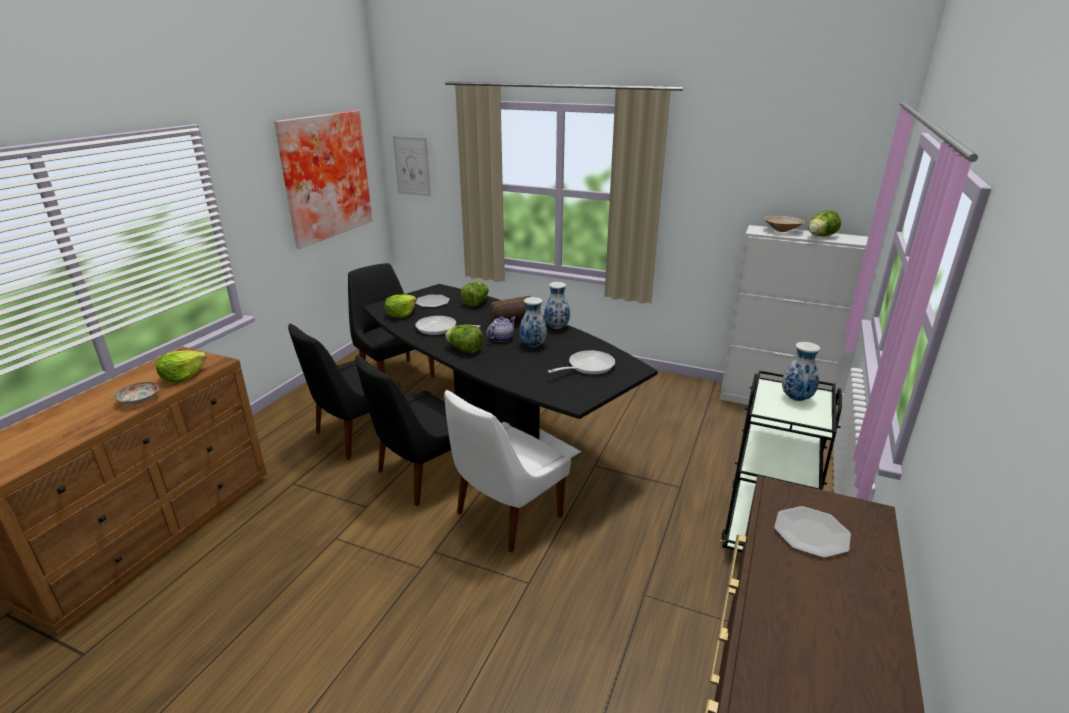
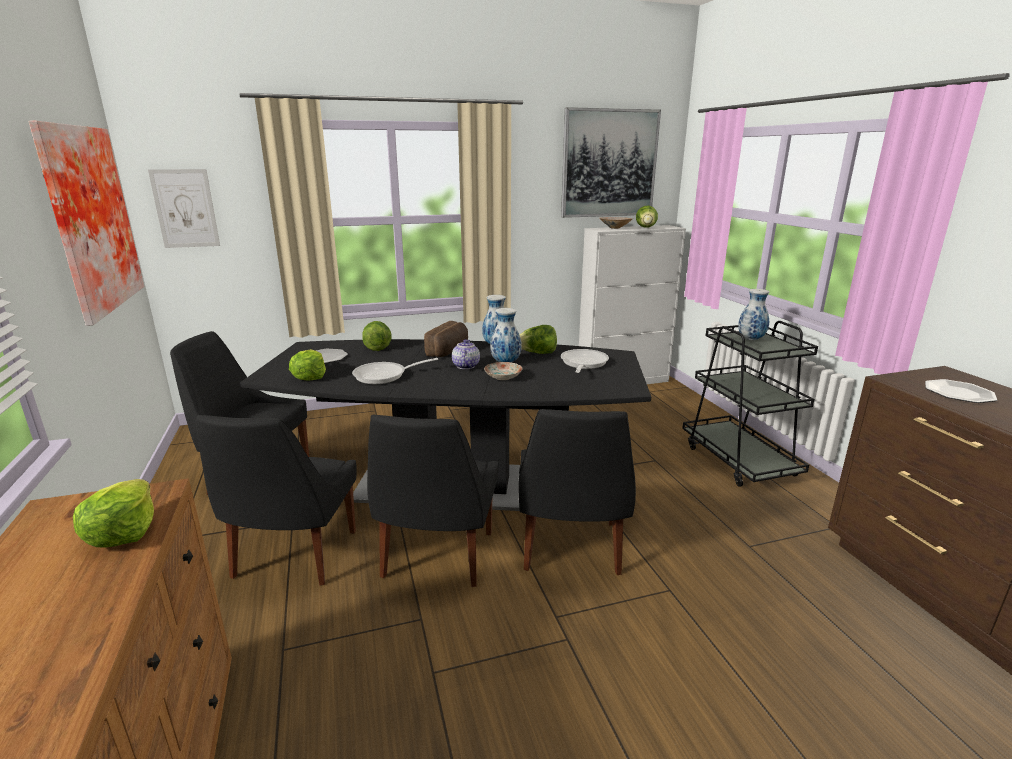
camera: 40 degrees left, 5 degrees down
plate [113,382,159,405] -> plate moved to [484,362,523,380]
white chair [444,390,571,553] -> black chair [518,409,636,575]
lettuce [445,325,483,353] -> lettuce moved to [519,325,557,354]
none -> picture [561,107,661,218]

